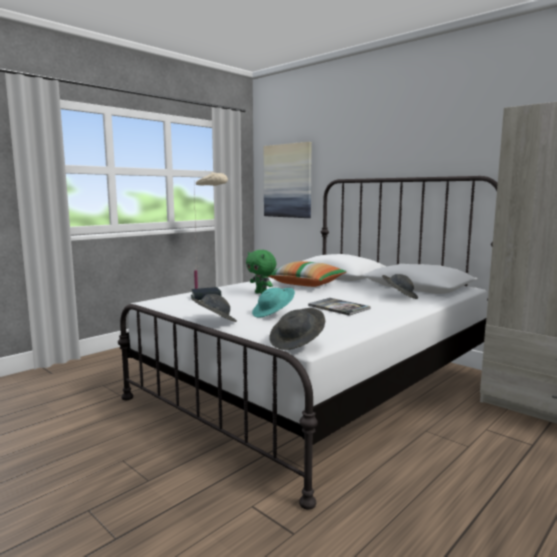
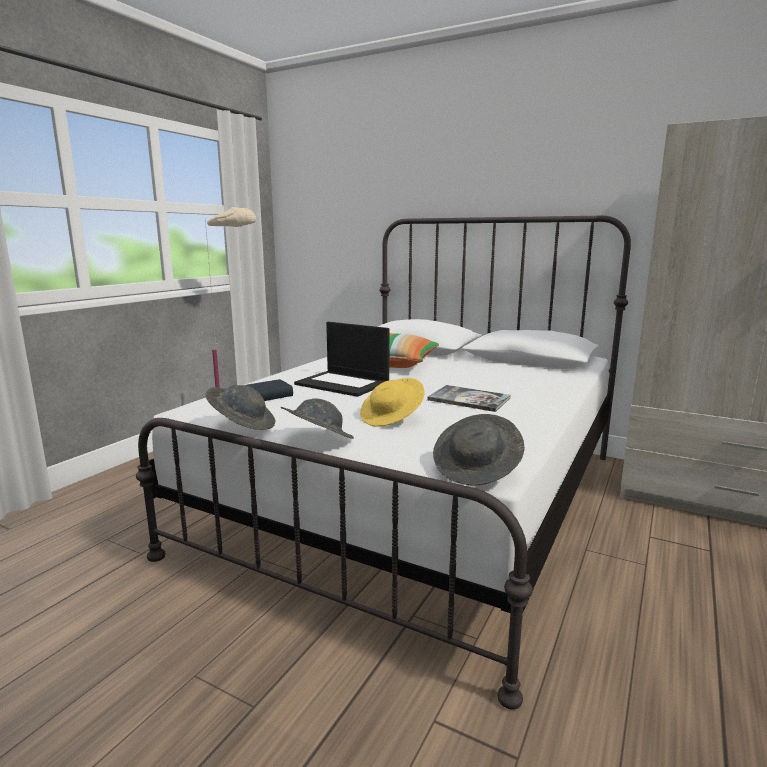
camera: 15 degrees left, 5 degrees up
green plush toy [246,250,276,294] -> laptop [294,322,389,397]
turquoise hat [252,288,295,318] -> yellow hat [360,378,425,427]
picture [264,142,312,218] -> none
grey hat [382,274,418,299] -> grey hat moved to [205,385,275,430]

